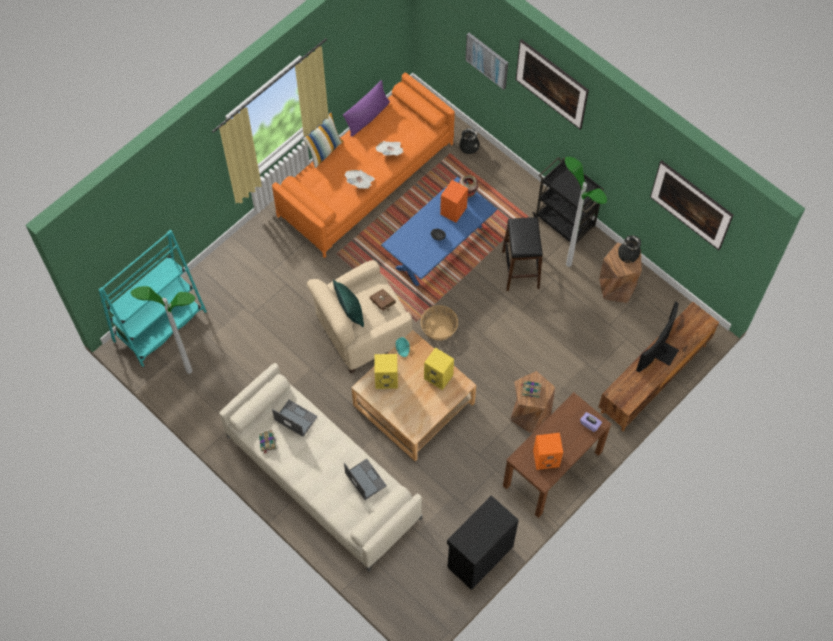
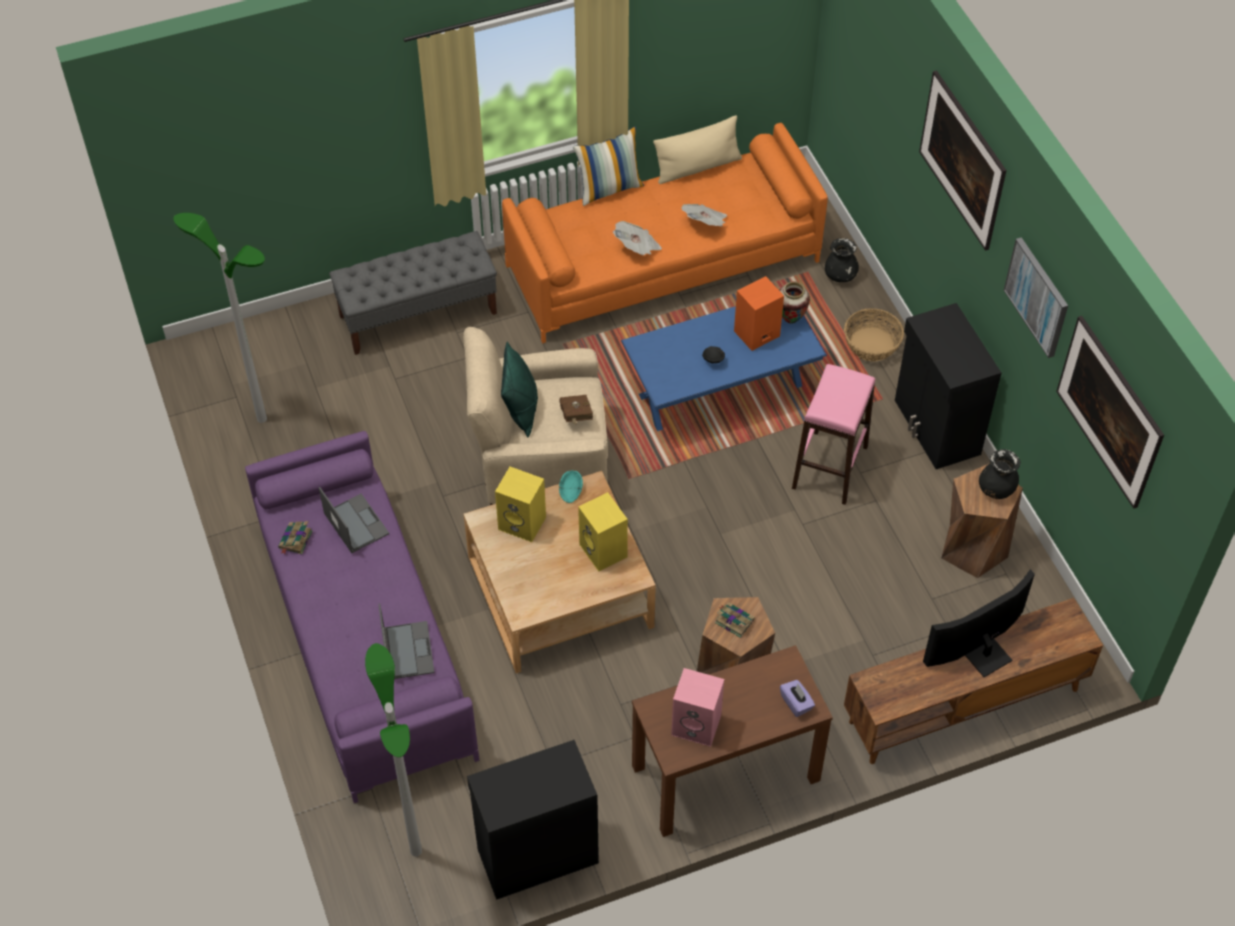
camera: 25 degrees right, 10 degrees down
turquoise bookcase [98,230,207,367] -> none
beige sofa [219,363,422,572] -> purple sofa [245,431,479,803]
purple pillow [343,80,390,137] -> beige pillow [653,115,742,184]
basket [420,305,458,341] -> basket moved to [844,308,904,362]
picture [465,33,508,90] -> picture moved to [1003,237,1068,358]
black stool [502,217,543,291] -> pink stool [792,364,875,505]
black cart [532,157,606,245] -> black cabinet [895,303,1001,469]
orange speaker [533,433,563,470] -> pink speaker [671,668,724,747]
floor lamp [565,157,607,267] -> floor lamp moved to [365,643,422,857]
none -> grey bench [329,231,497,355]

